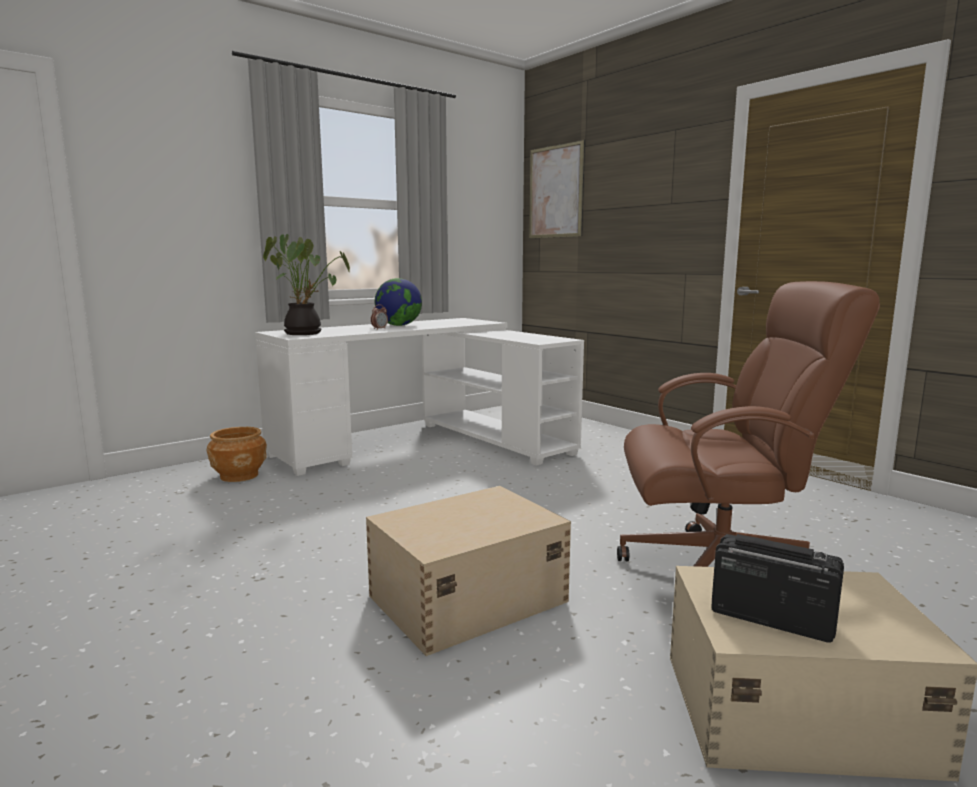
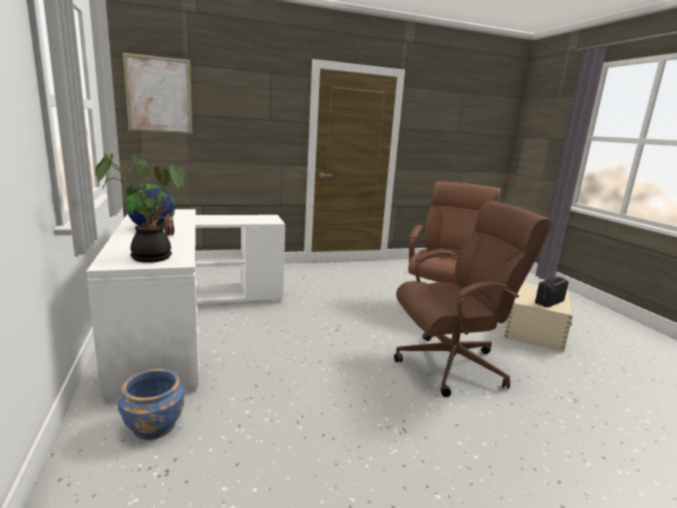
camera: 70 degrees left, 5 degrees up
brown planter [207,427,267,482] -> blue planter [118,369,185,440]
beige storage box [366,486,571,656] -> brown office chair [394,201,552,397]

